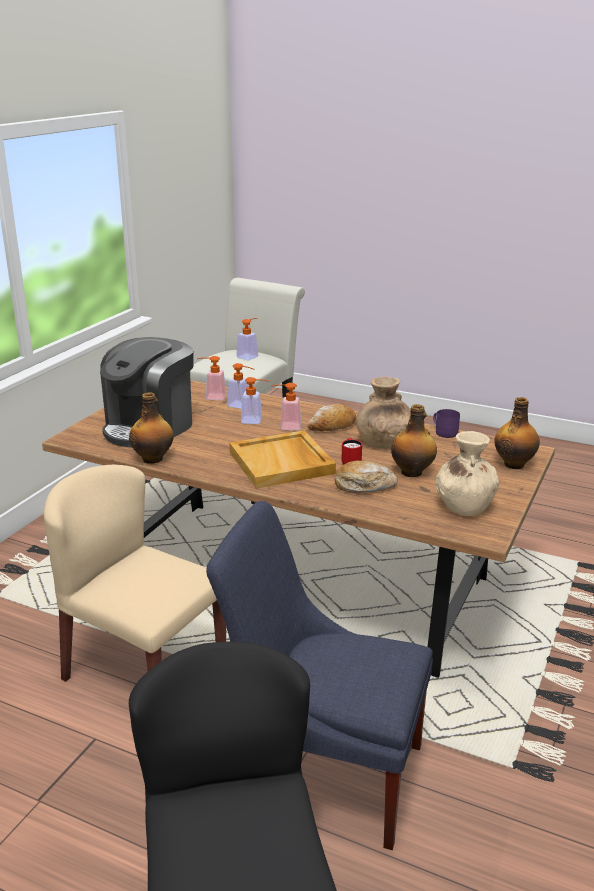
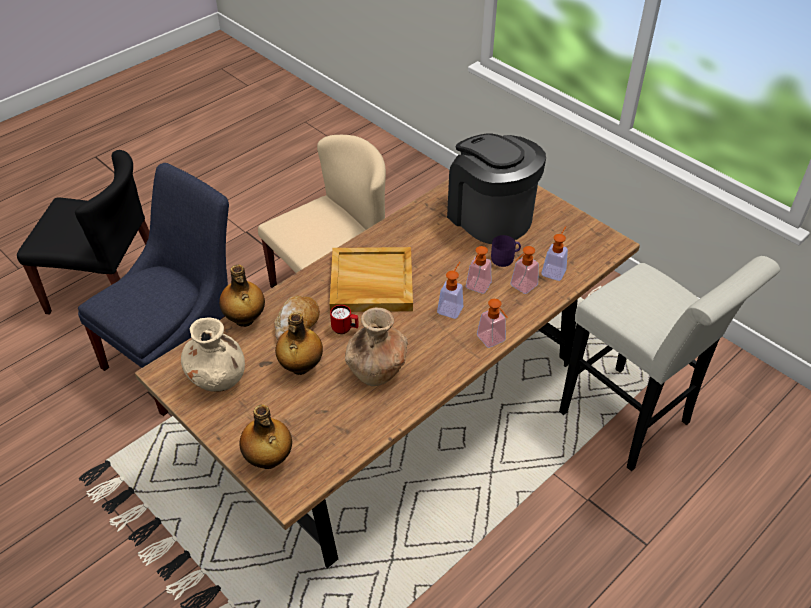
camera: 110 degrees right, 20 degrees up
bottle [129,392,174,464] -> bottle moved to [219,265,265,327]
soap dispenser [236,318,258,360] -> soap dispenser moved to [477,299,508,348]
bread [307,404,356,431] -> none
purple mug [433,409,460,438] -> purple mug moved to [491,235,521,267]

